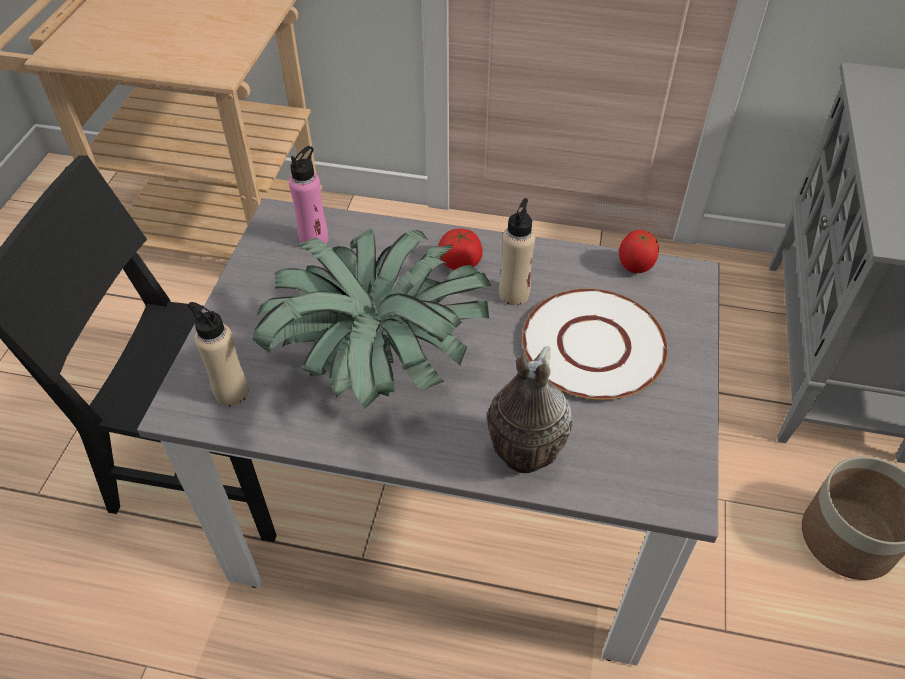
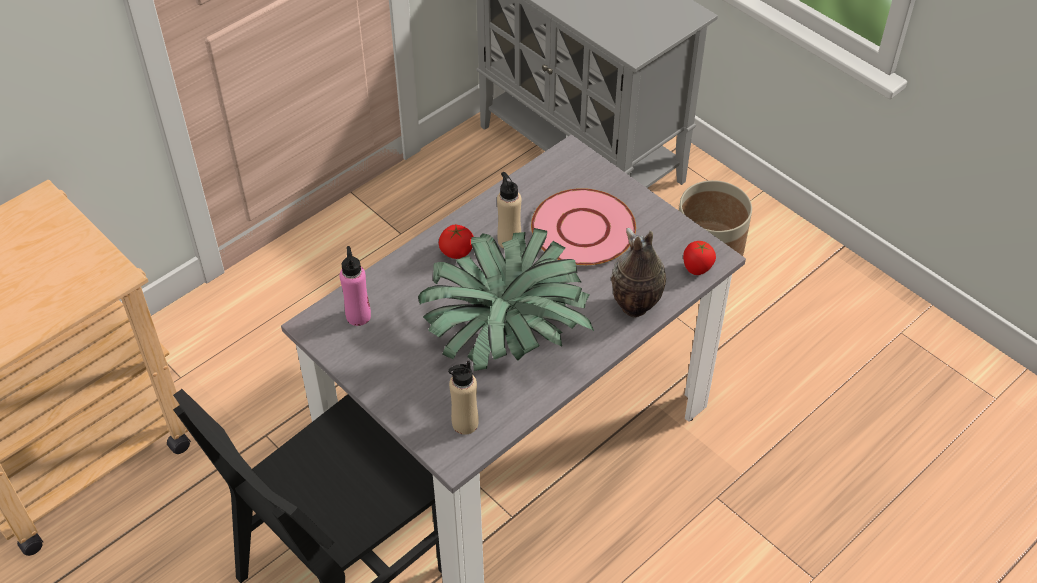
camera: 55 degrees left, 0 degrees up
white plate [522,289,668,400] -> pink plate [531,188,636,265]
tomato [619,230,659,273] -> tomato moved to [683,241,716,275]

